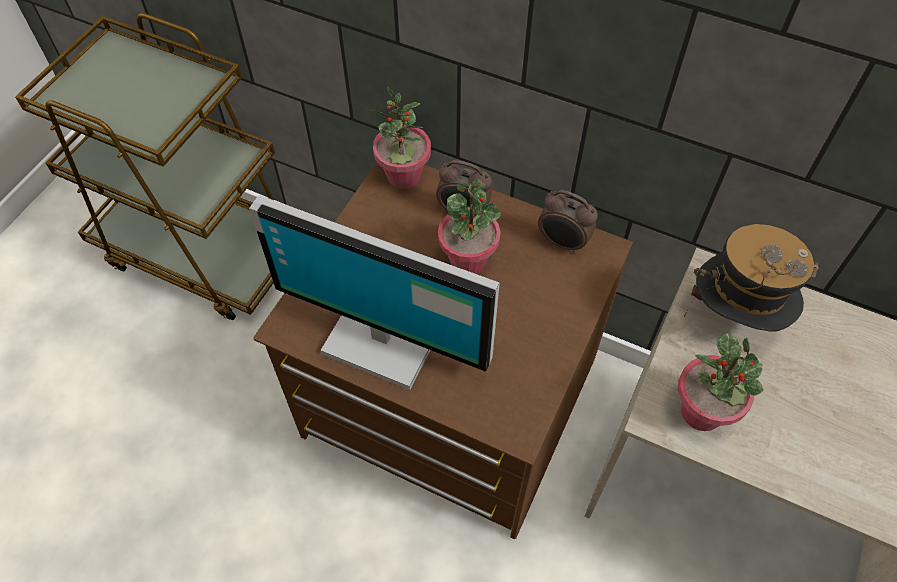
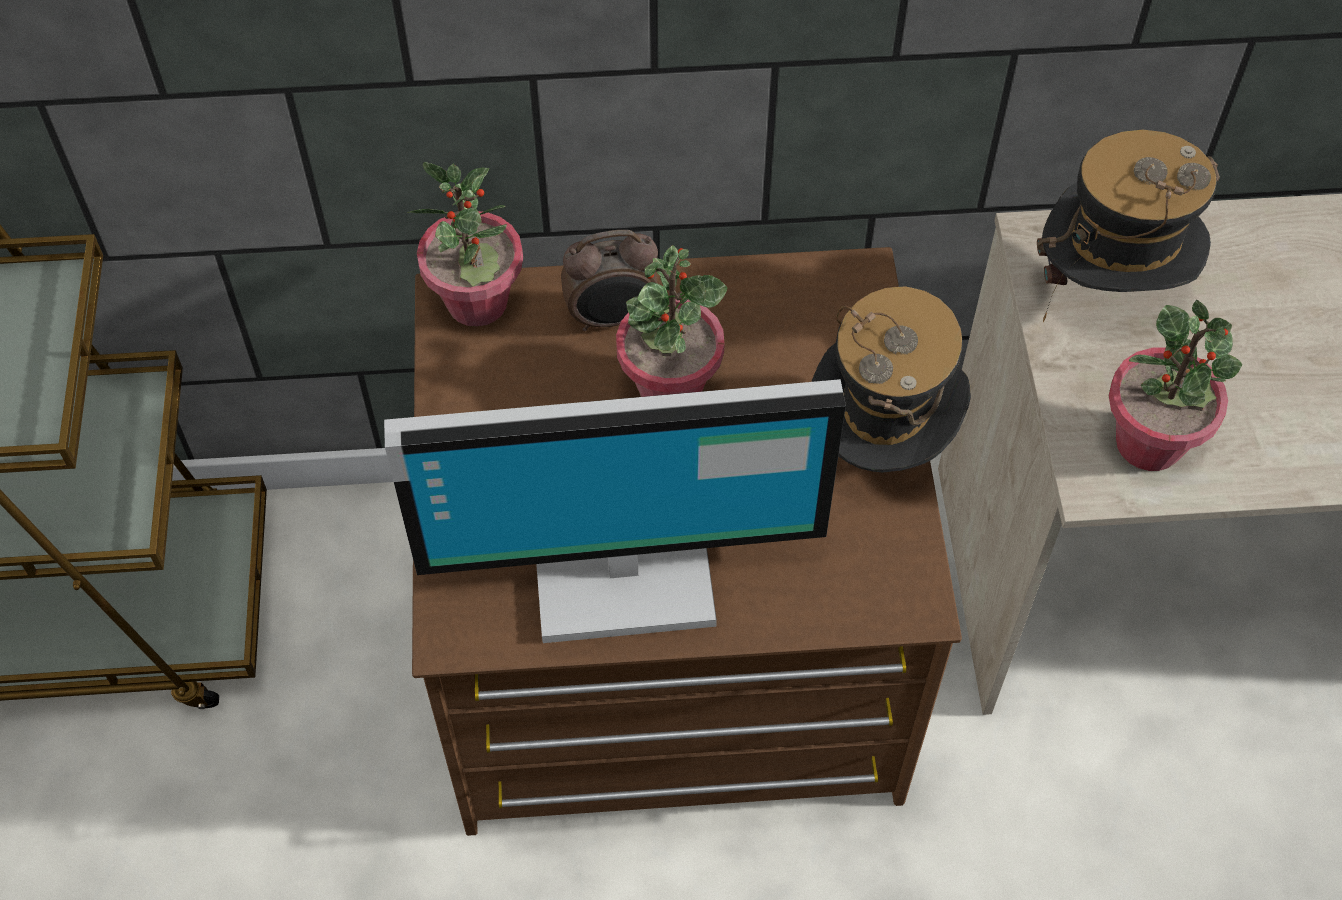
camera: 30 degrees left, 0 degrees up
alarm clock [538,190,598,254] -> none
none -> hat [812,286,971,472]

